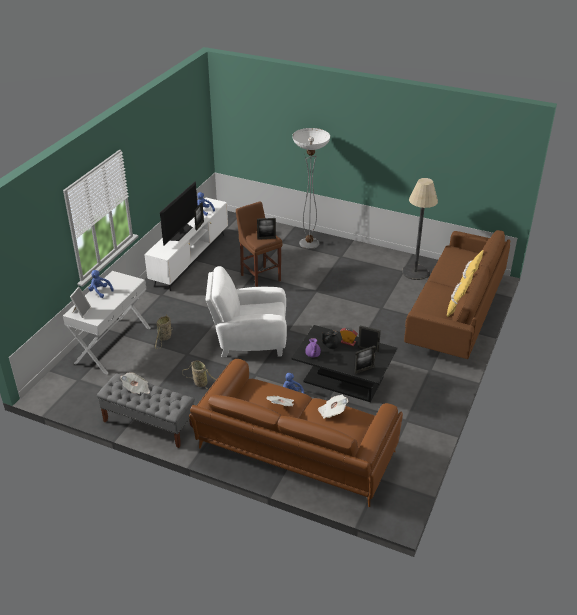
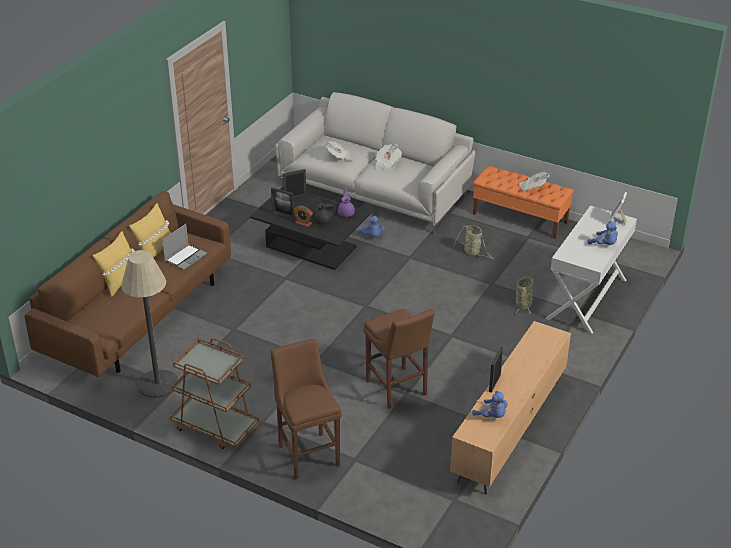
camera: 175 degrees left, 0 degrees up
grey bench [97,373,195,448] -> orange bench [473,166,574,239]
white tv stand [144,198,228,291] -> brown tv stand [450,321,571,494]
television [160,181,198,246] -> none
brown sofa [189,359,403,507] -> grey sofa [275,92,475,234]
white armchair [206,266,287,357] -> none
picture frame [257,218,276,240] -> none
floor lamp [292,128,330,249] -> brown stool [271,338,342,480]
none -> laptop [162,224,207,270]
none -> brown cart [170,338,259,449]

